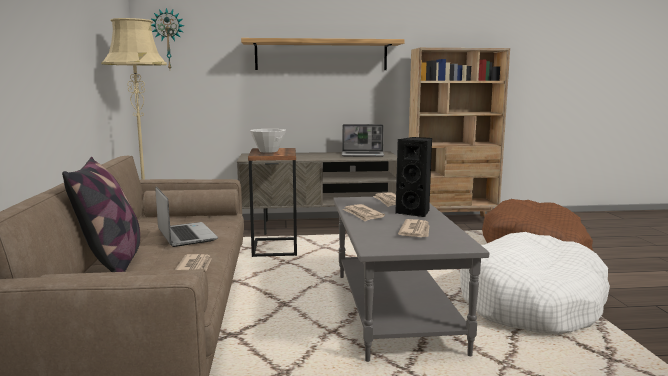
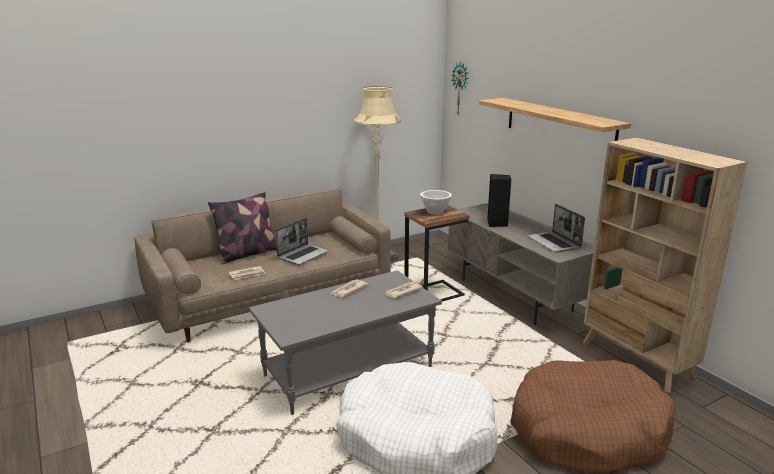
camera: 65 degrees right, 10 degrees up
black speaker [395,137,432,217] -> black speaker moved to [487,174,512,227]
newspaper [398,219,430,237] -> none

